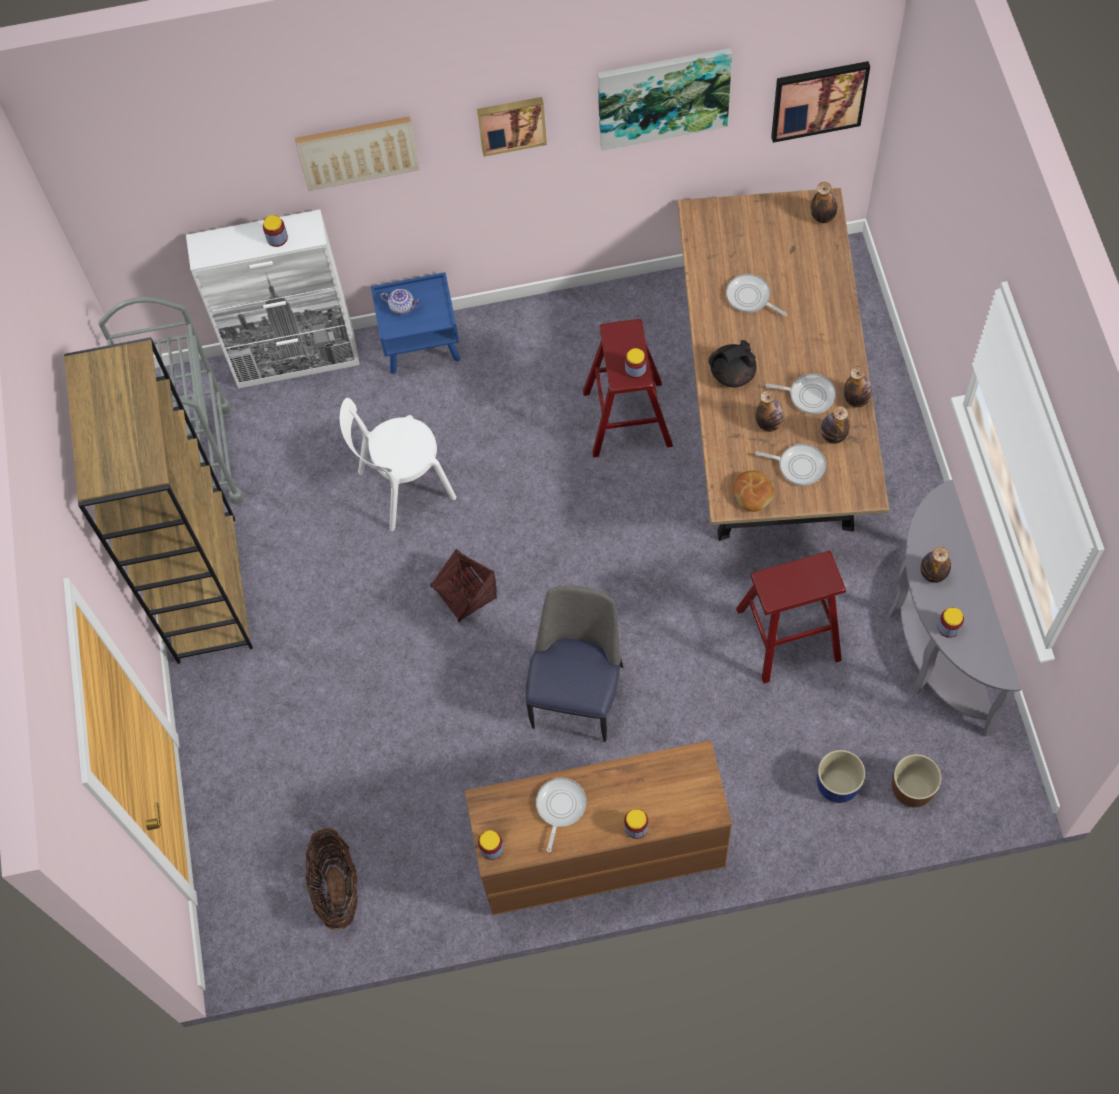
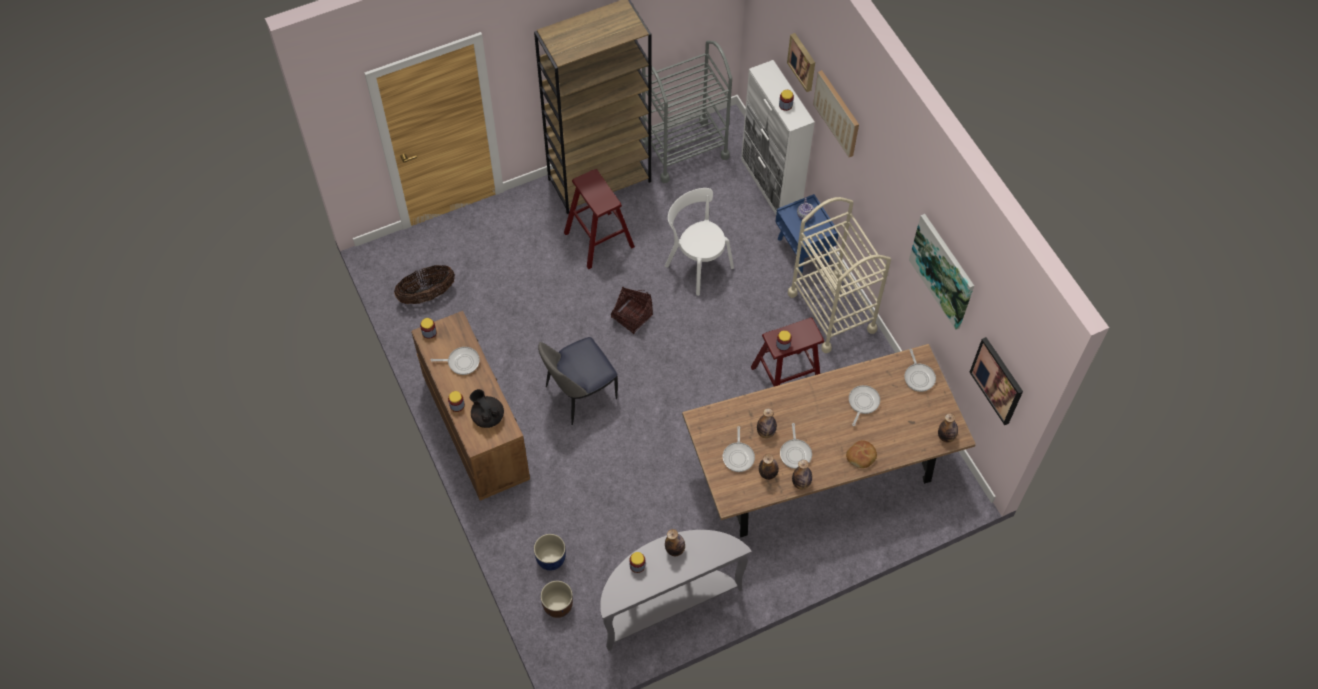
camera: 70 degrees right, 5 degrees down
picture [477,97,547,157] -> picture moved to [787,33,815,92]
chair [525,586,623,742] -> chair turned 150 degrees clockwise [538,337,618,425]
black teapot [708,340,757,387] -> black teapot moved to [470,389,504,428]
bread [732,471,774,512] -> bread moved to [846,441,877,468]
red stool [736,551,846,683] -> red stool moved to [564,169,635,269]
none -> beige cart [788,197,891,353]
none -> frying pan [905,349,936,392]

